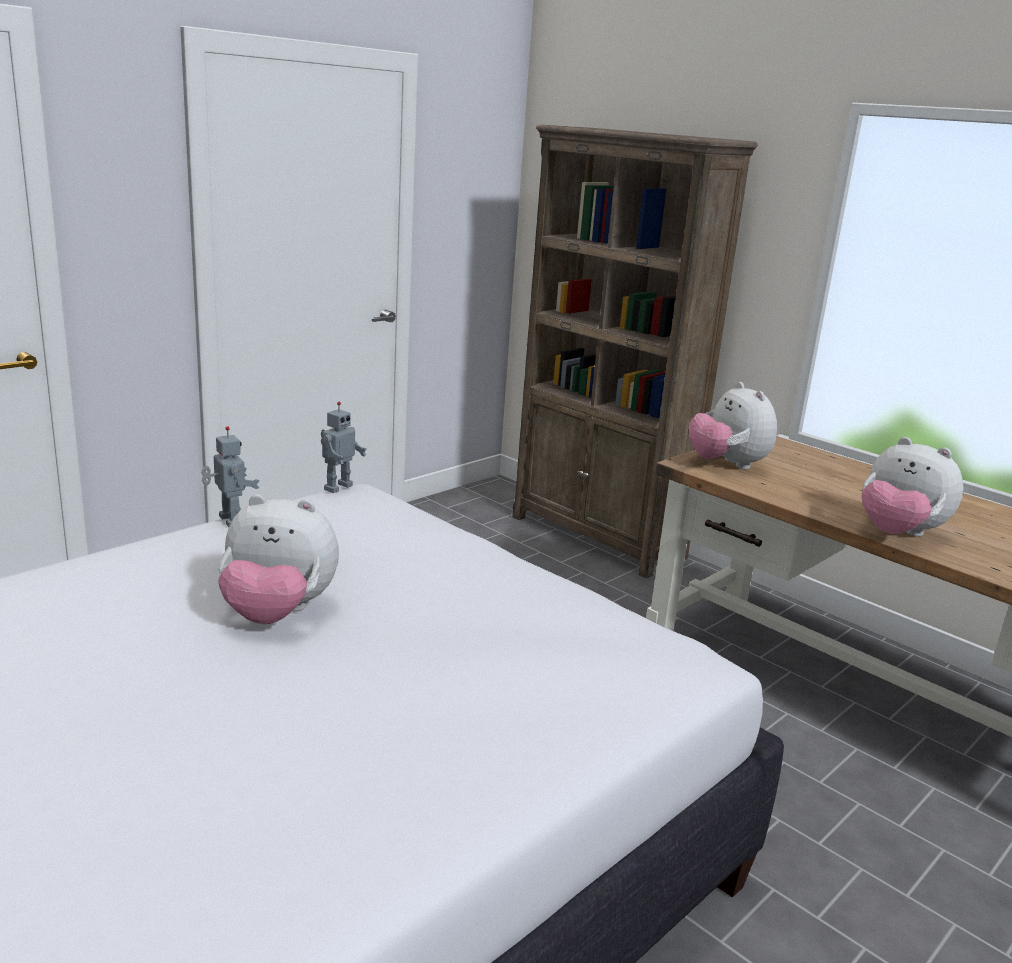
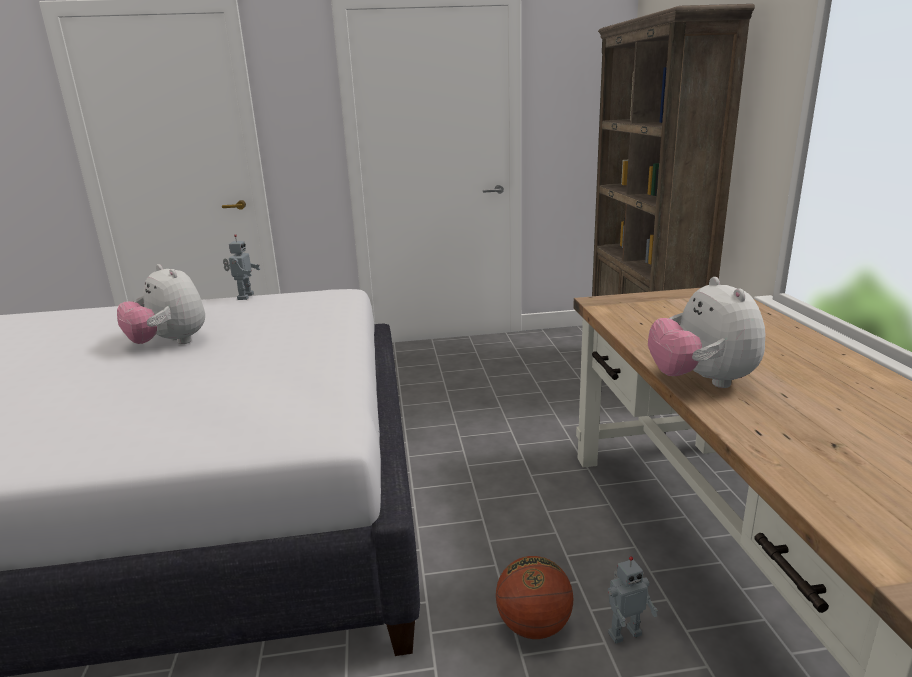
camera: 40 degrees right, 0 degrees up
toy robot [321,402,366,493] -> toy robot moved to [608,556,658,644]
plush toy [689,382,777,469] -> none
none -> basketball [496,556,573,639]

